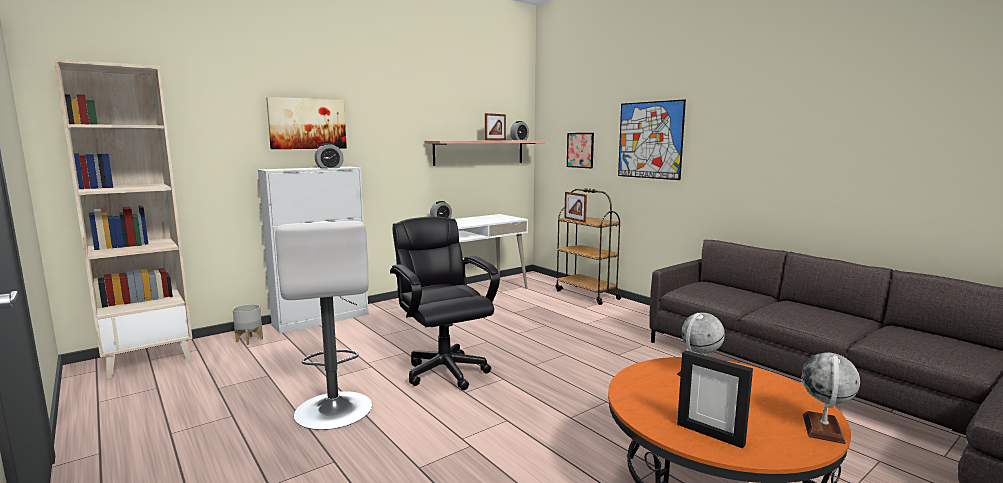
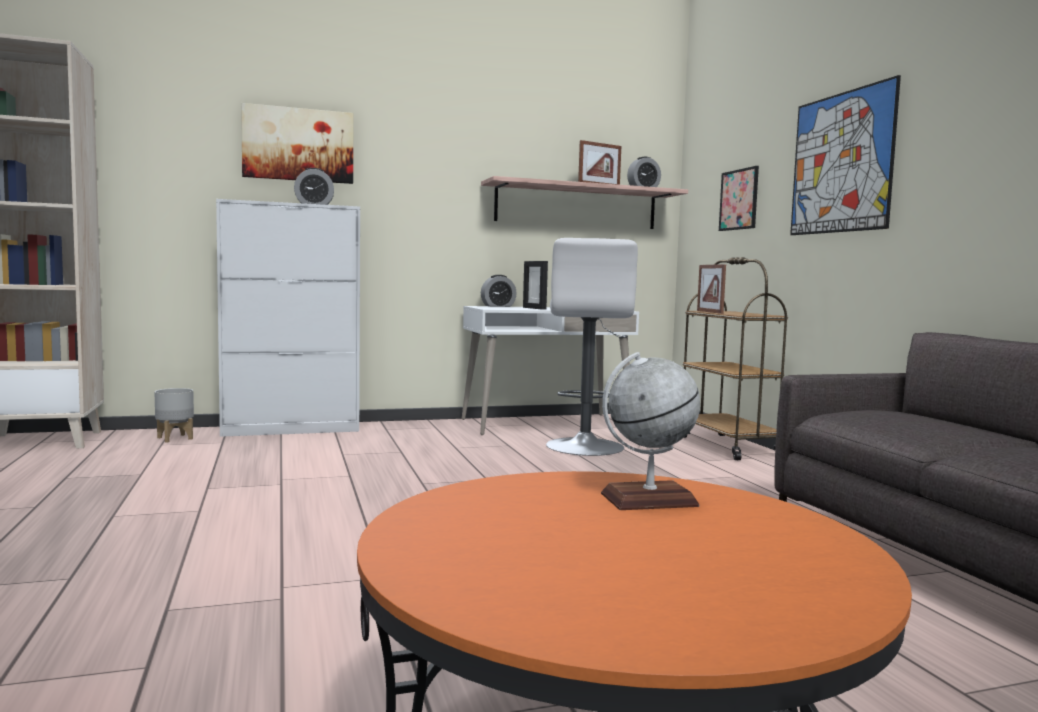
camera: 20 degrees right, 5 degrees down
white stool [275,221,372,430] -> white stool moved to [546,238,638,456]
black office chair [390,216,500,390] -> none
picture frame [677,350,753,449] -> picture frame moved to [523,261,548,310]
globe [801,352,860,444] -> none

